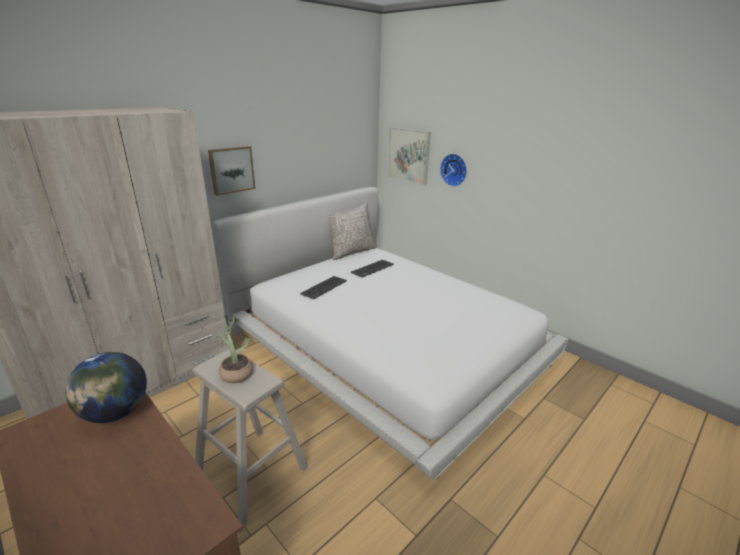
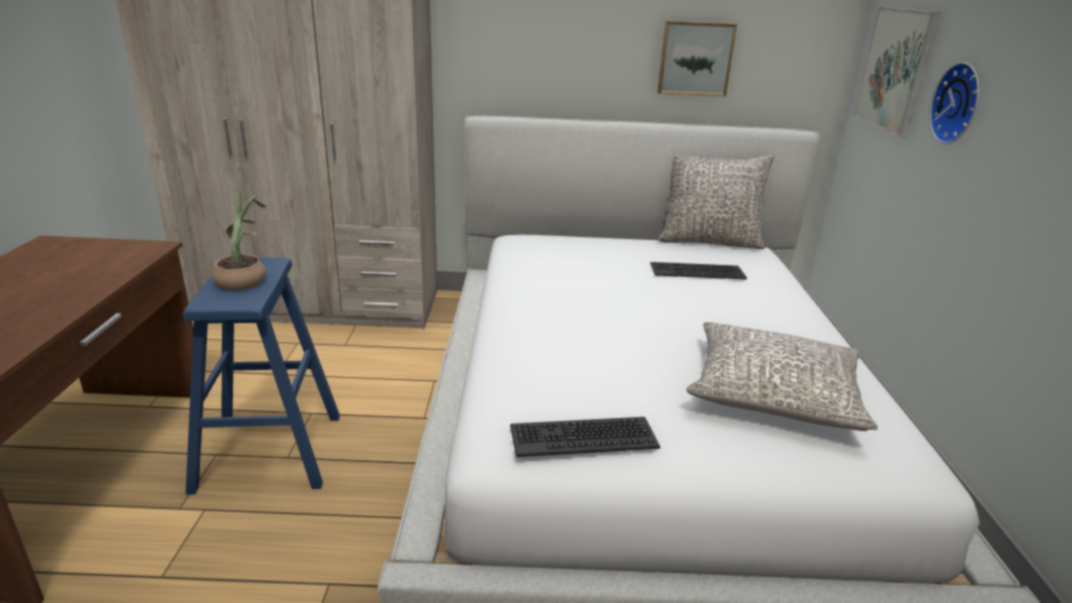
camera: 45 degrees right, 0 degrees up
globe [65,352,147,423] -> none
beige stool [192,349,308,526] -> blue stool [183,258,340,494]
picture [208,146,255,195] -> picture moved to [657,21,737,97]
keyboard [300,276,347,299] -> keyboard moved to [510,417,660,457]
none -> grey pillow [686,322,878,431]

